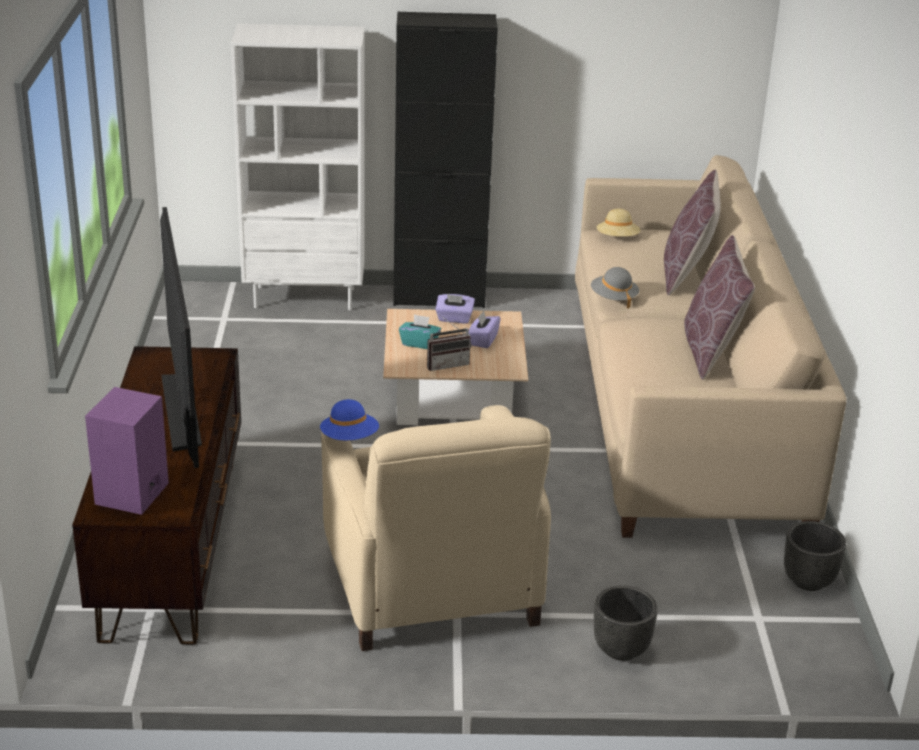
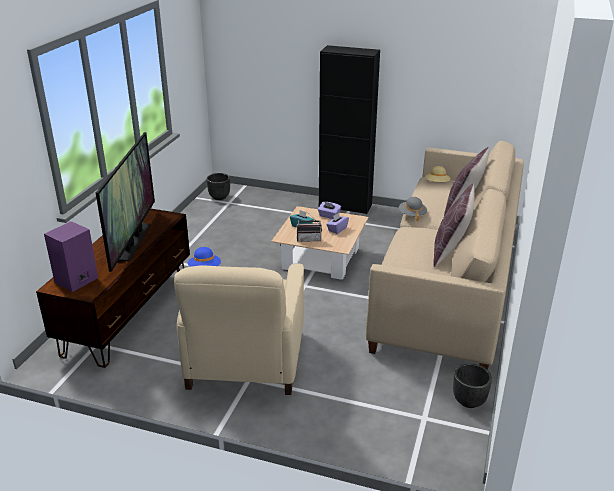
camera: 20 degrees right, 0 degrees up
white bookcase [231,23,365,310] -> none
black planter [594,585,658,661] -> black planter moved to [207,173,230,200]

